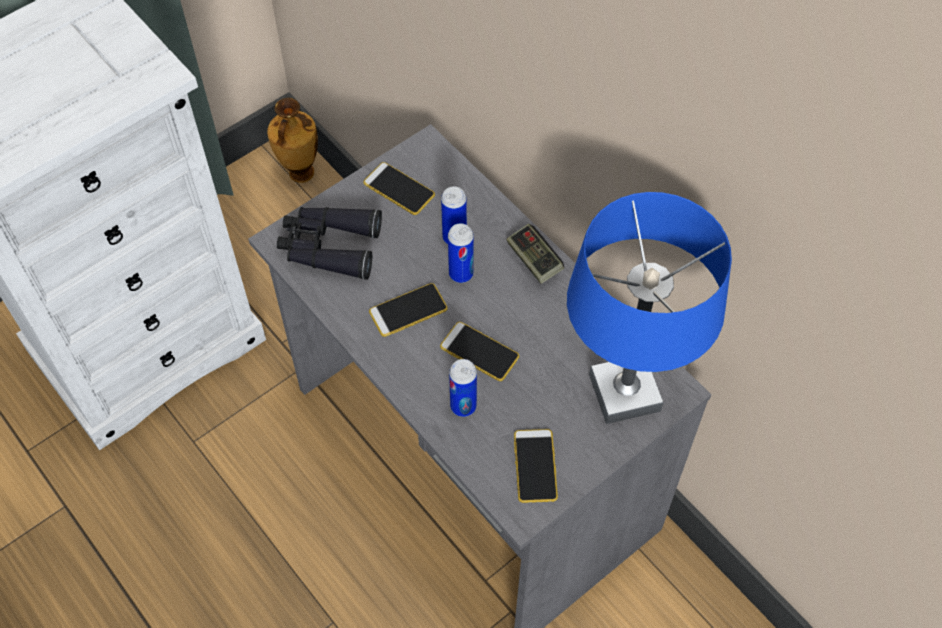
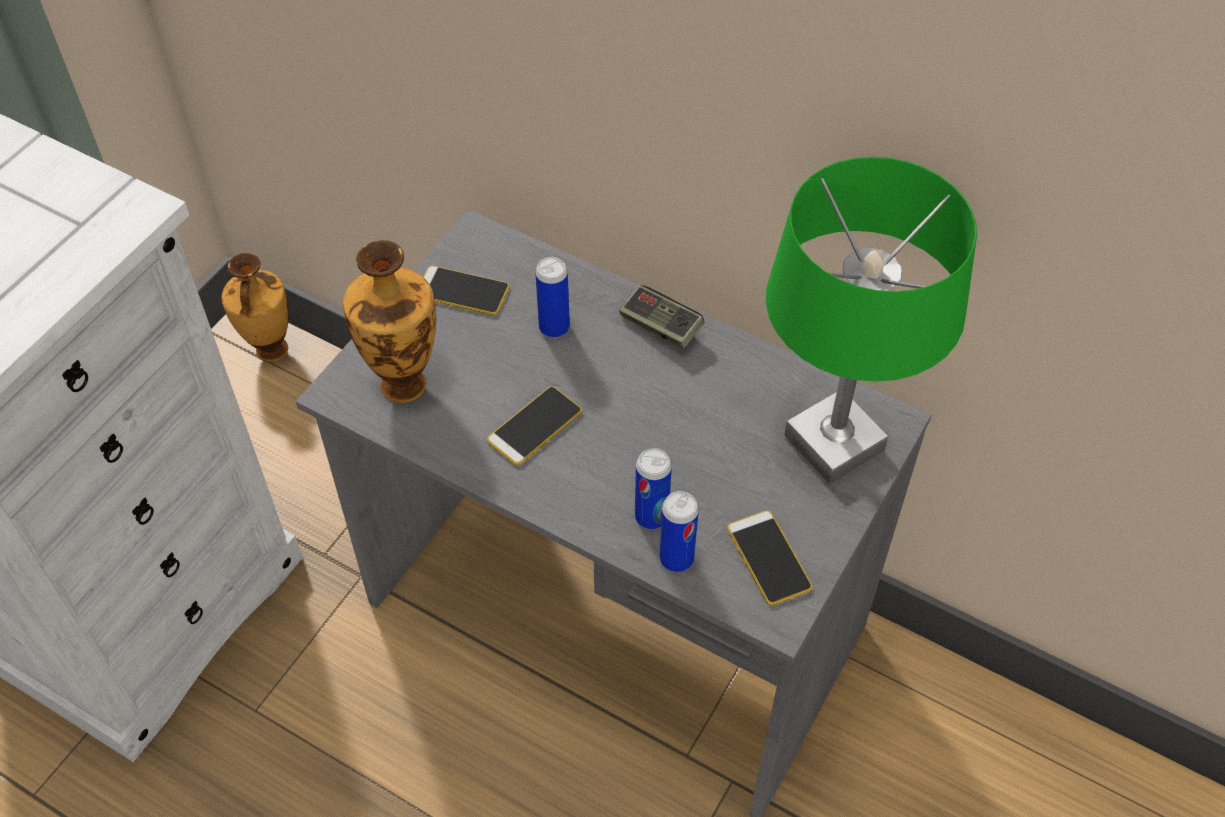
camera: 20 degrees left, 5 degrees down
black binoculars [277,207,382,280] -> vase [343,240,436,403]
phone [440,322,519,381] -> none
can [448,223,474,283] -> can moved to [660,491,699,572]
blue table lamp [567,192,732,424] -> green table lamp [766,157,977,484]

